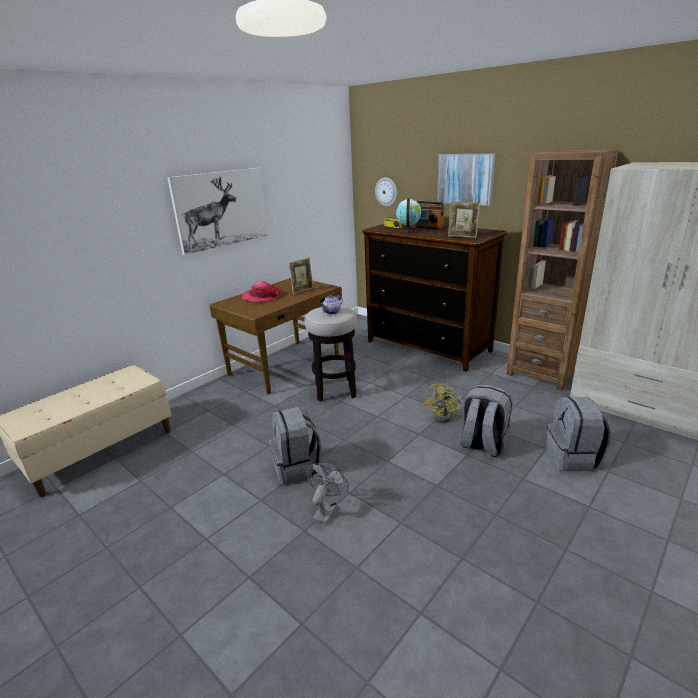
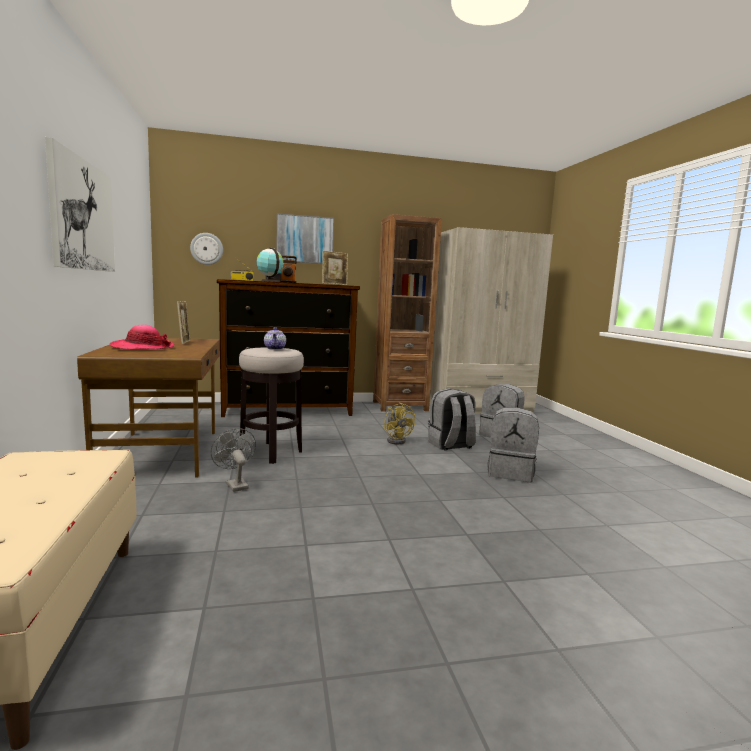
camera: 55 degrees left, 15 degrees down
grey backpack [269,407,322,485] -> grey backpack moved to [487,407,539,482]
grey fan [306,463,348,524] -> grey fan moved to [211,428,256,492]

